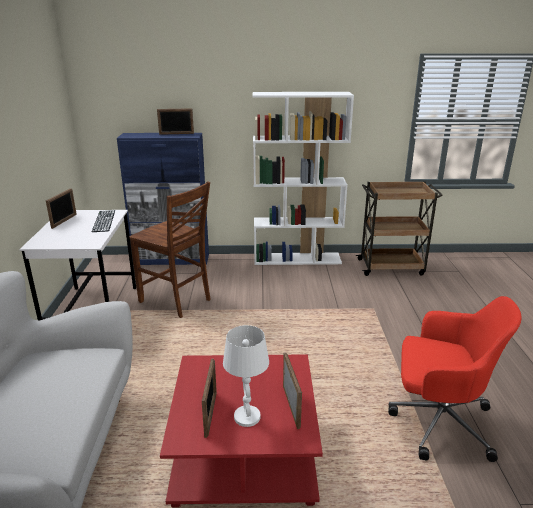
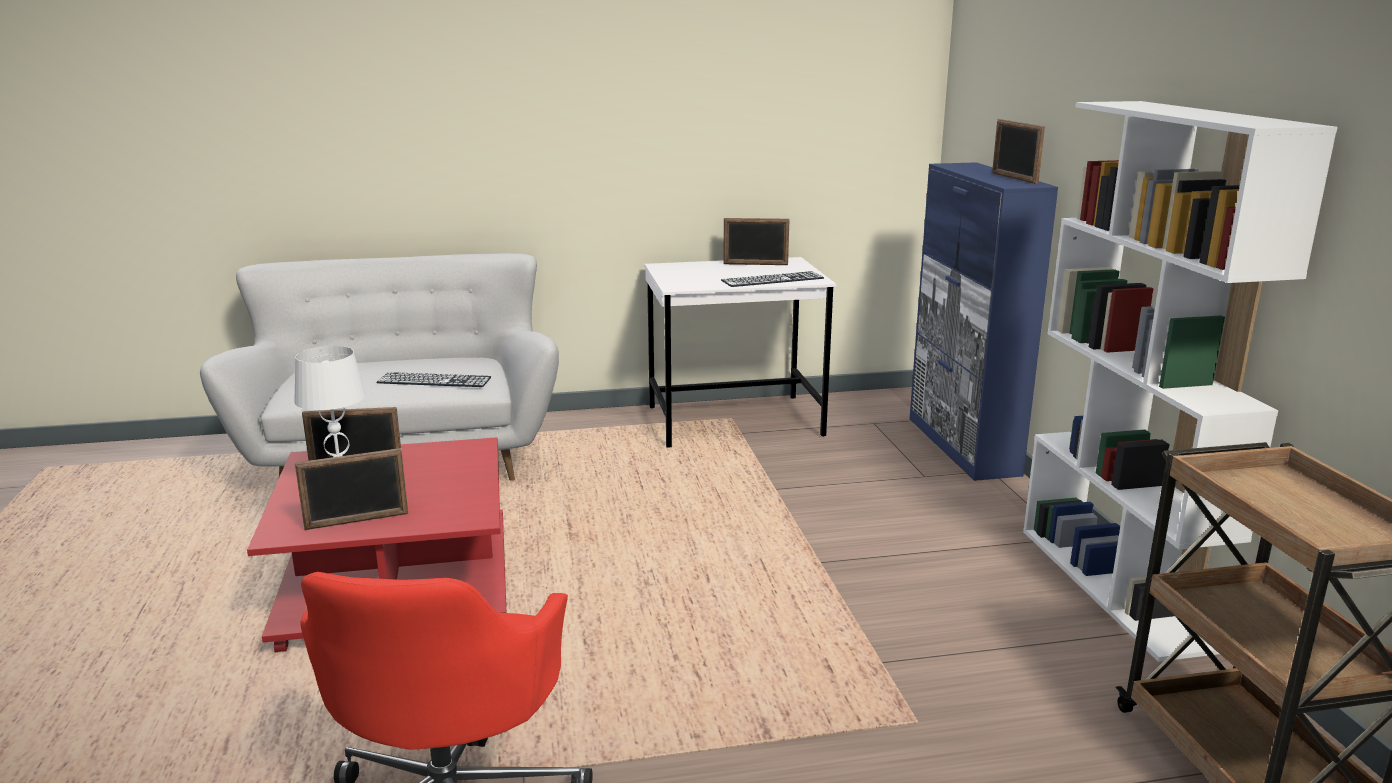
camera: 80 degrees right, 5 degrees down
brown chair [129,181,211,318] -> none
none -> keyboard [376,372,491,387]

